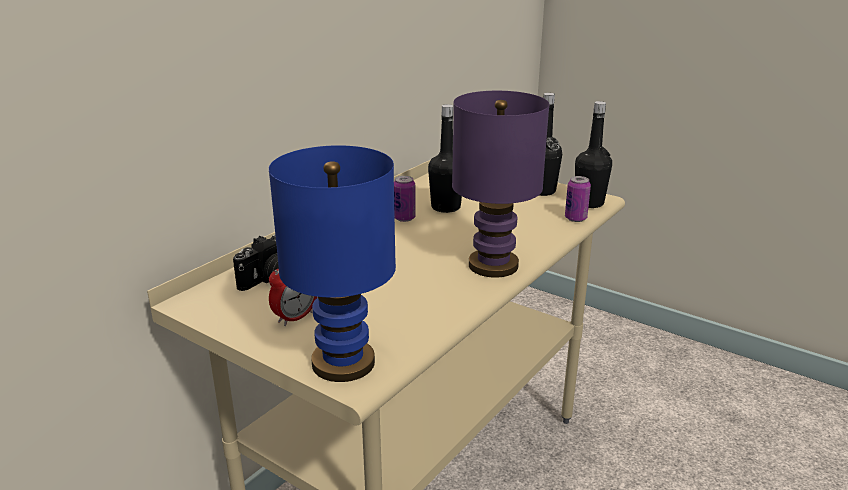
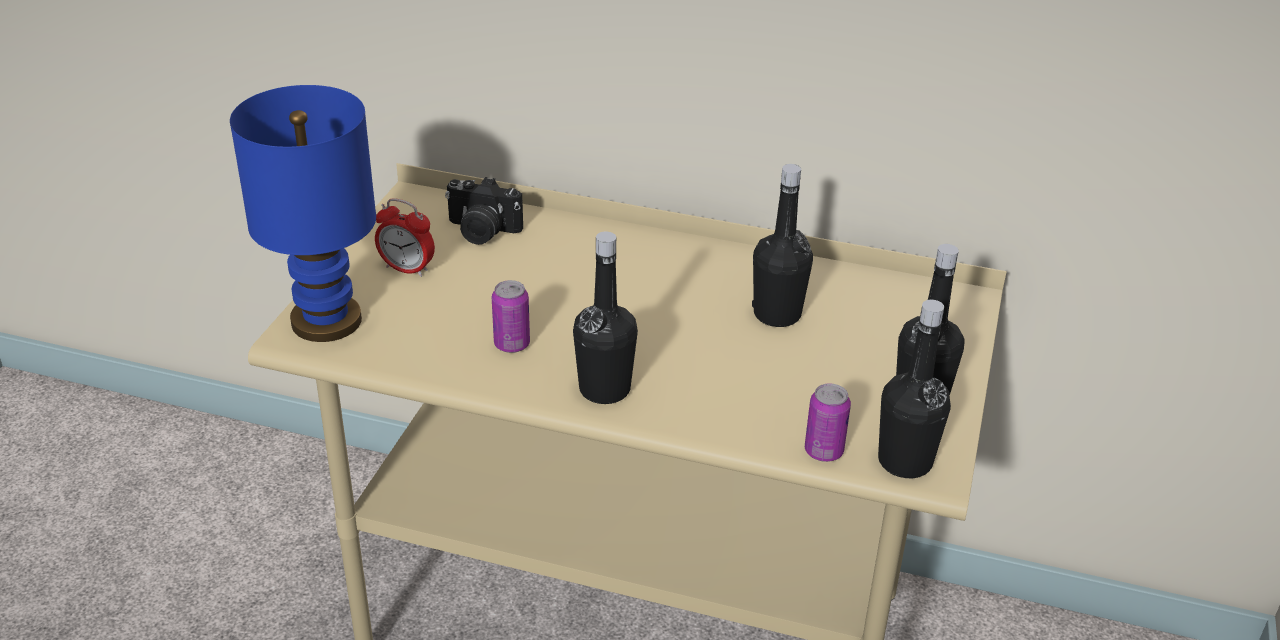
camera: 70 degrees right, 10 degrees up
can [394,176,416,222] -> can moved to [492,280,530,353]
purple table lamp [452,91,549,278] -> black bottle [573,232,638,404]

